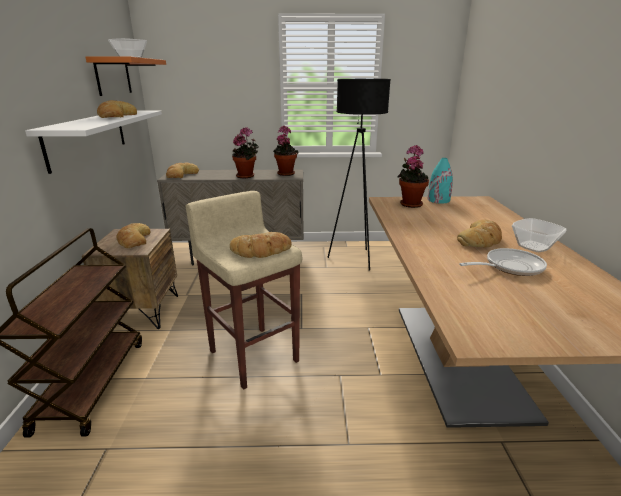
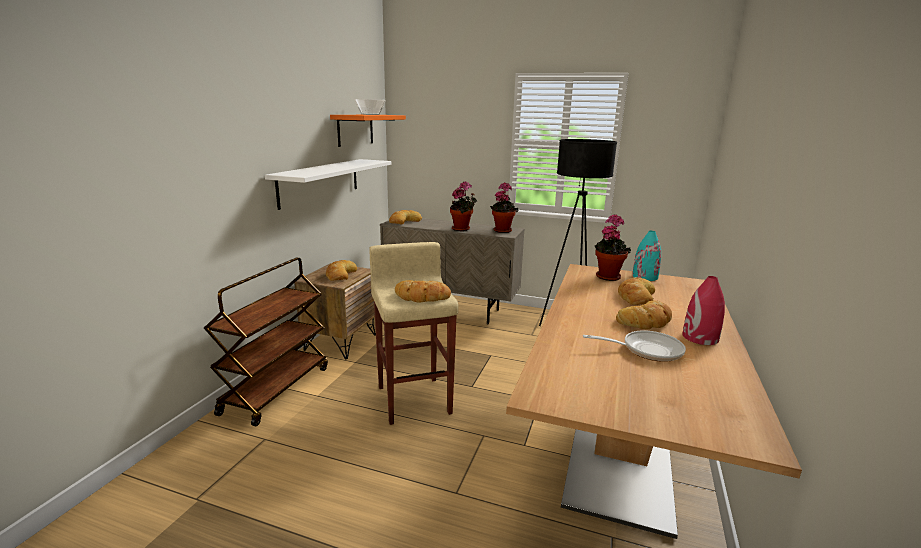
camera: 20 degrees right, 5 degrees down
bread [97,100,137,118] -> bread moved to [618,277,655,305]
bowl [512,218,567,252] -> red vase [683,276,725,345]

